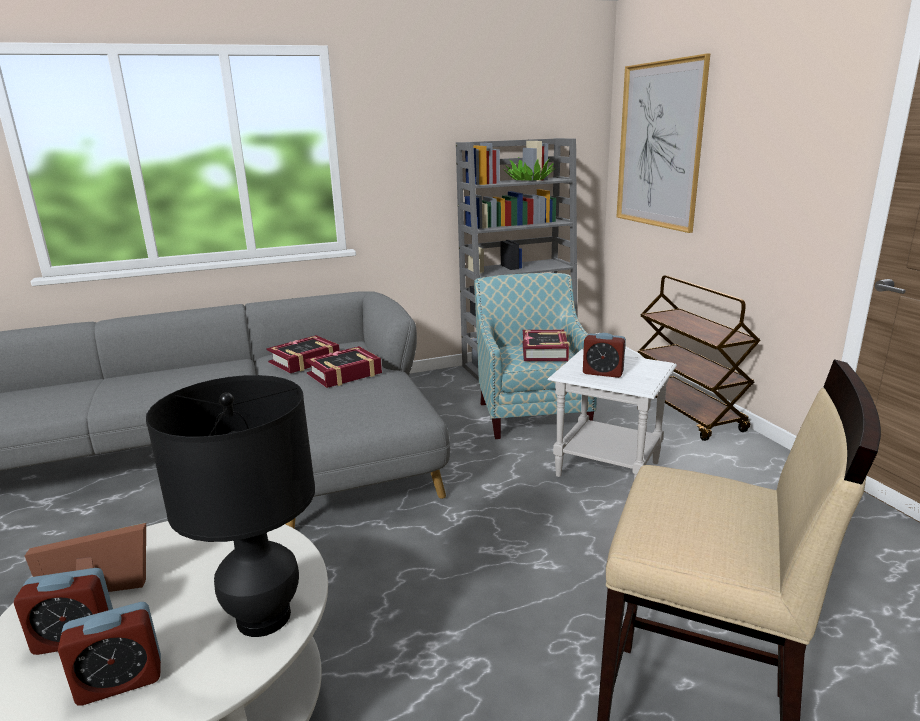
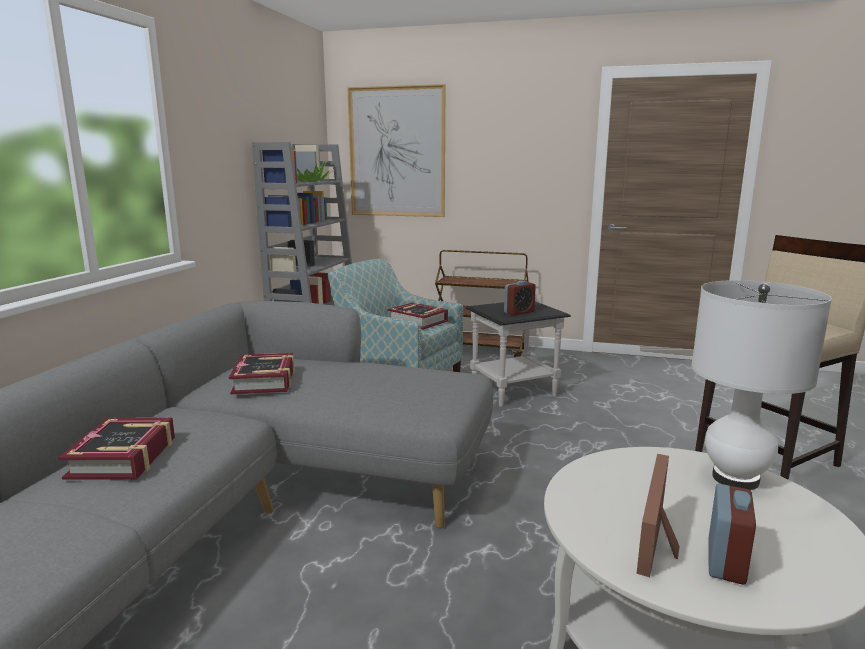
camera: 55 degrees left, 5 degrees down
alarm clock [58,602,161,706] -> none
black table lamp [146,375,315,637] -> white table lamp [691,280,832,490]
book [305,346,382,388] -> book moved to [58,417,175,480]
white side table [548,349,677,479] -> black side table [465,301,571,406]

